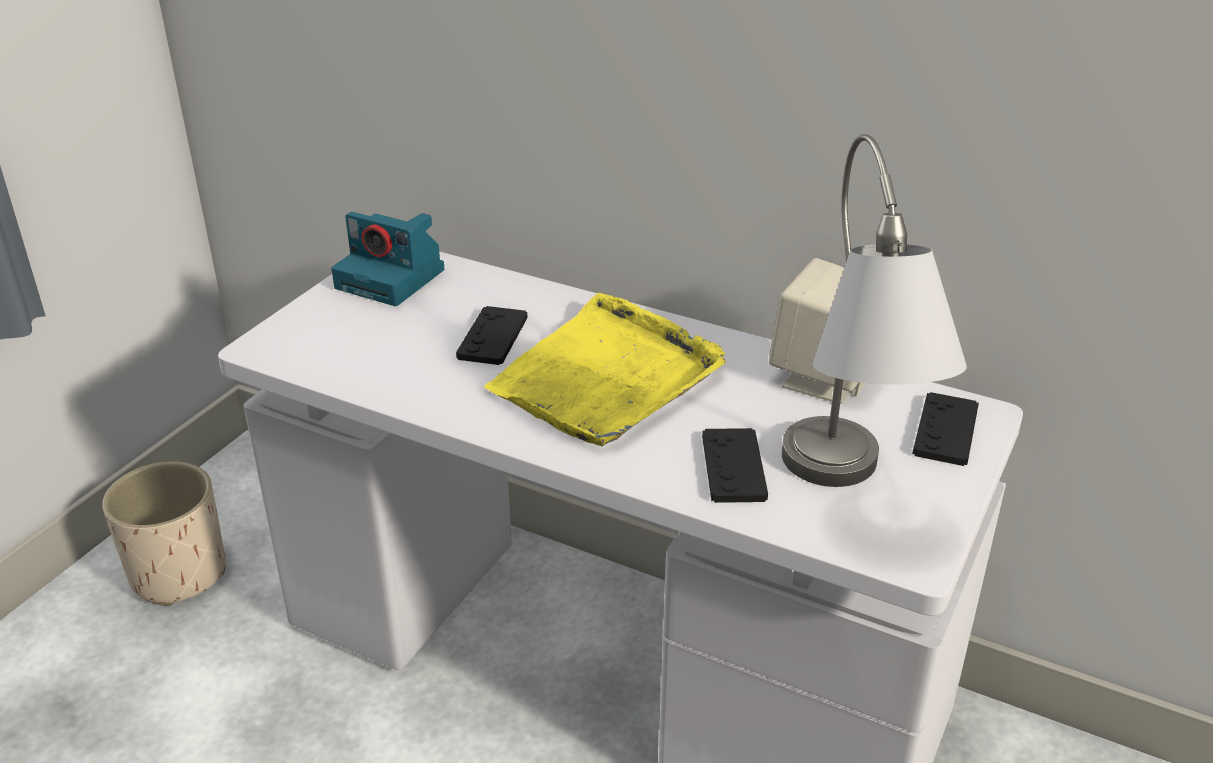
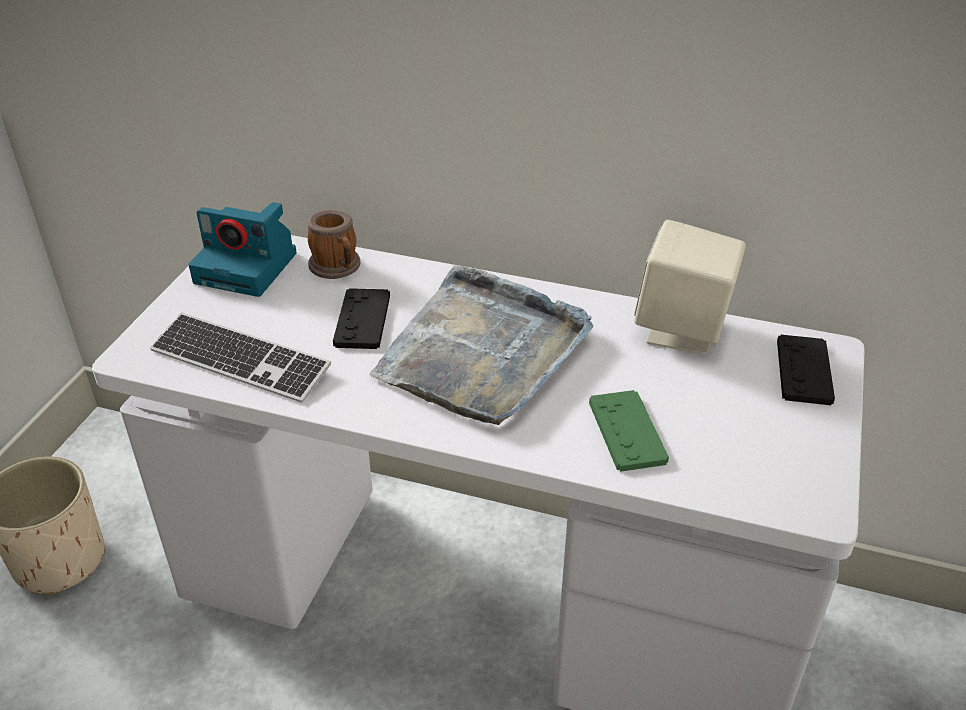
camera: 10 degrees left, 5 degrees up
yellow tray [484,293,726,446] -> grey tray [369,265,594,425]
black game controller [702,428,768,503] -> green game controller [589,390,669,472]
grey table lamp [782,134,967,487] -> none
none -> keyboard [150,313,331,403]
none -> mug [308,210,360,279]

